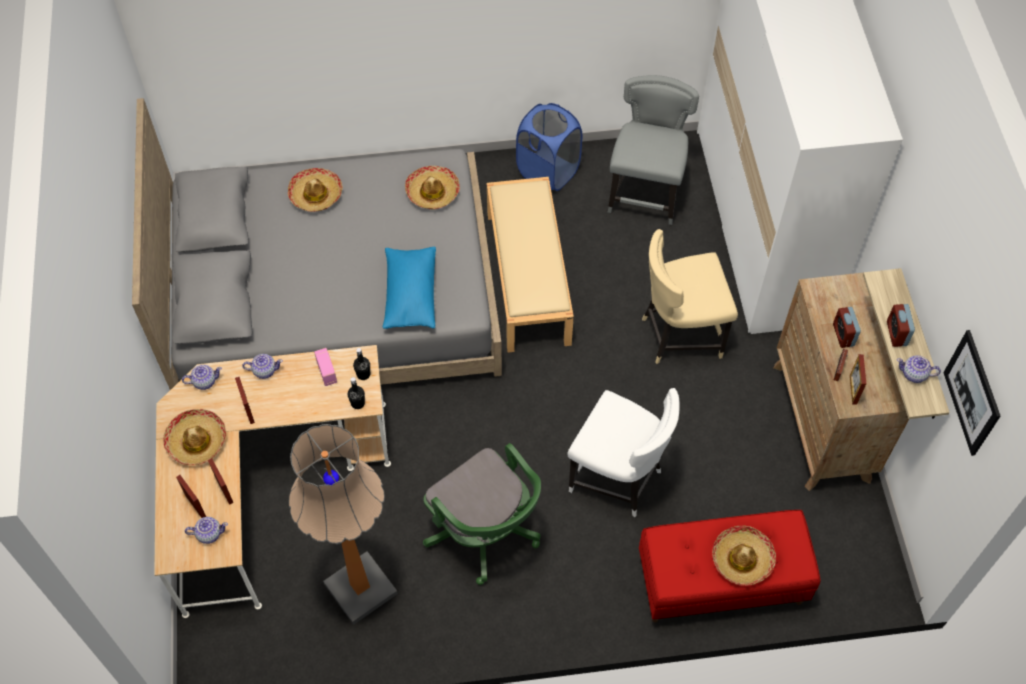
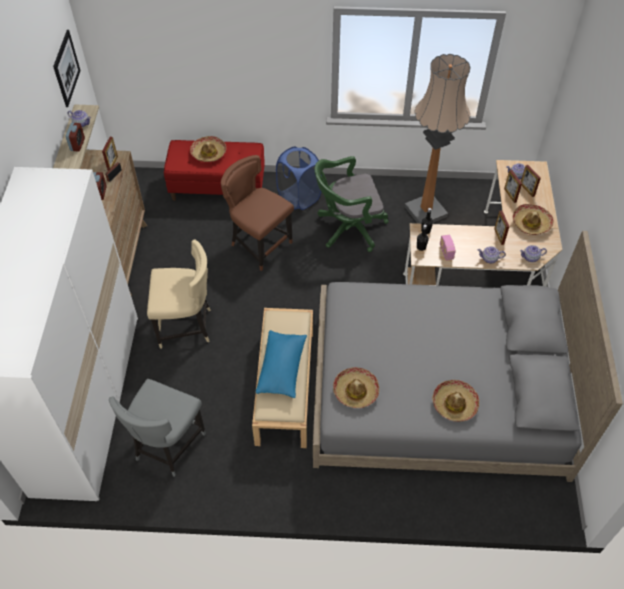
camera: 170 degrees left, 5 degrees down
blue pillow [383,247,436,329] -> blue pillow moved to [256,330,307,398]
green office chair [423,443,541,585] -> green office chair turned 75 degrees counterclockwise [315,156,389,252]
blue laundry basket [516,103,582,191] -> blue laundry basket moved to [276,146,322,210]
white chair [567,388,680,517] -> brown chair [221,155,294,271]

